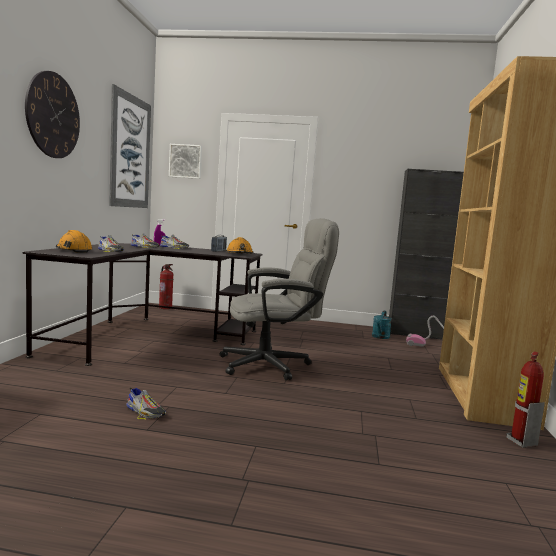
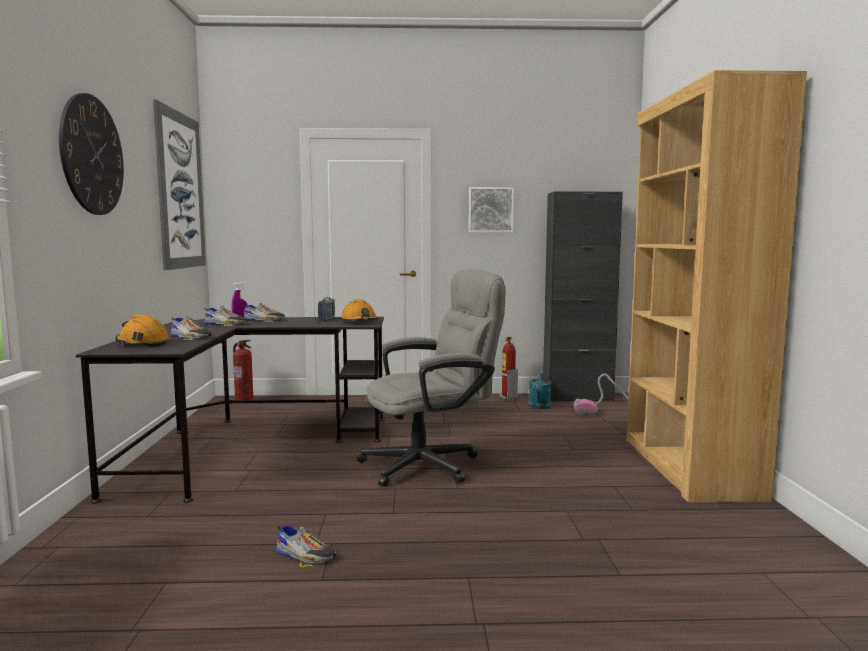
camera: 10 degrees left, 0 degrees up
picture [169,144,202,179] -> picture moved to [469,187,514,232]
fire extinguisher [506,352,545,448] -> fire extinguisher moved to [499,337,518,400]

